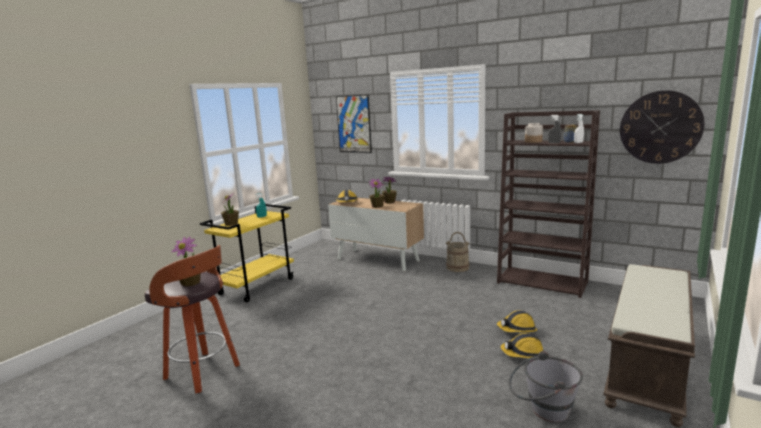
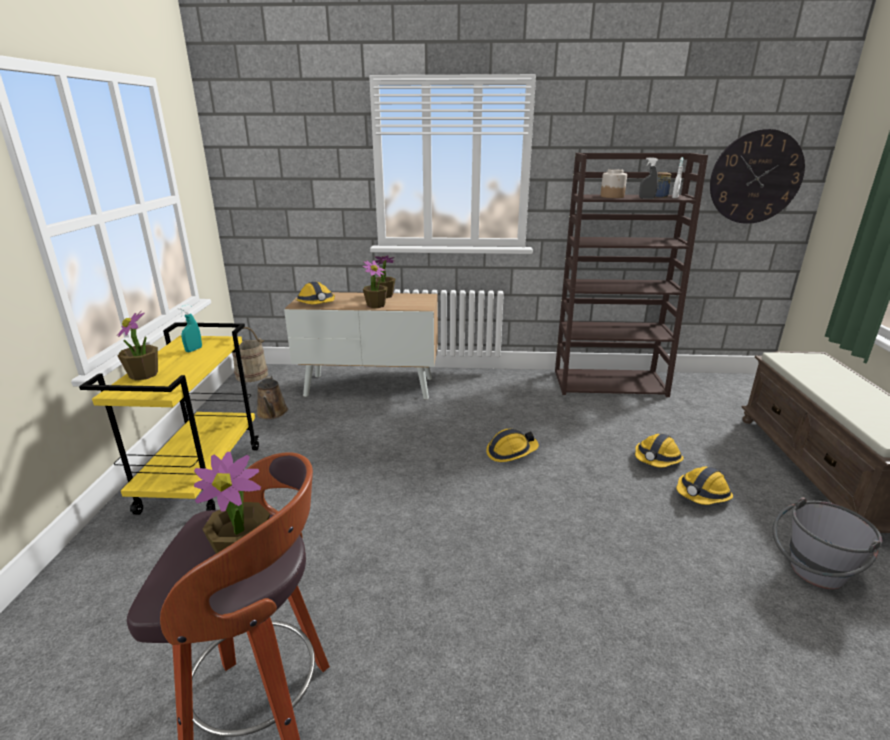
camera: 30 degrees left, 10 degrees up
picture [336,95,372,153] -> none
beige bucket [446,232,470,272] -> beige bucket moved to [232,327,268,382]
none -> brown watering can [257,376,288,419]
none -> hard hat [486,429,539,462]

